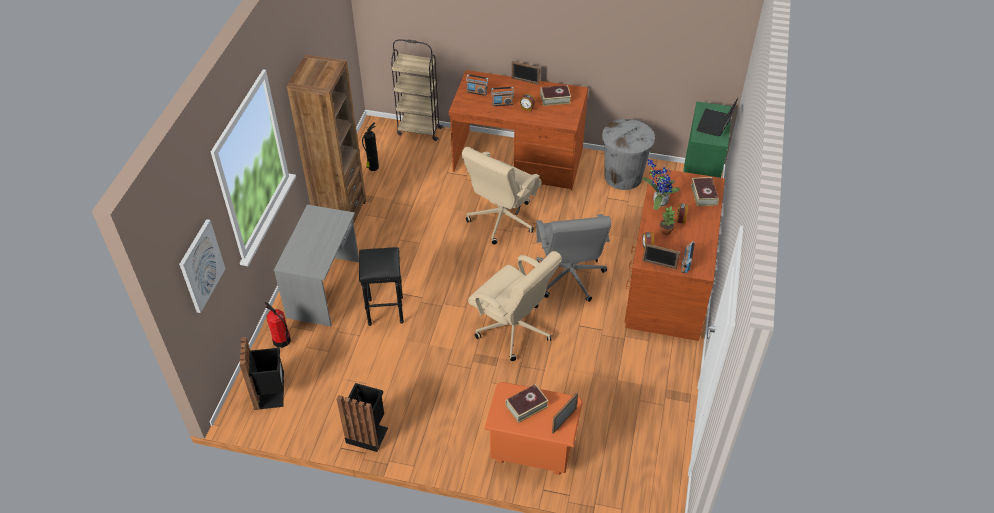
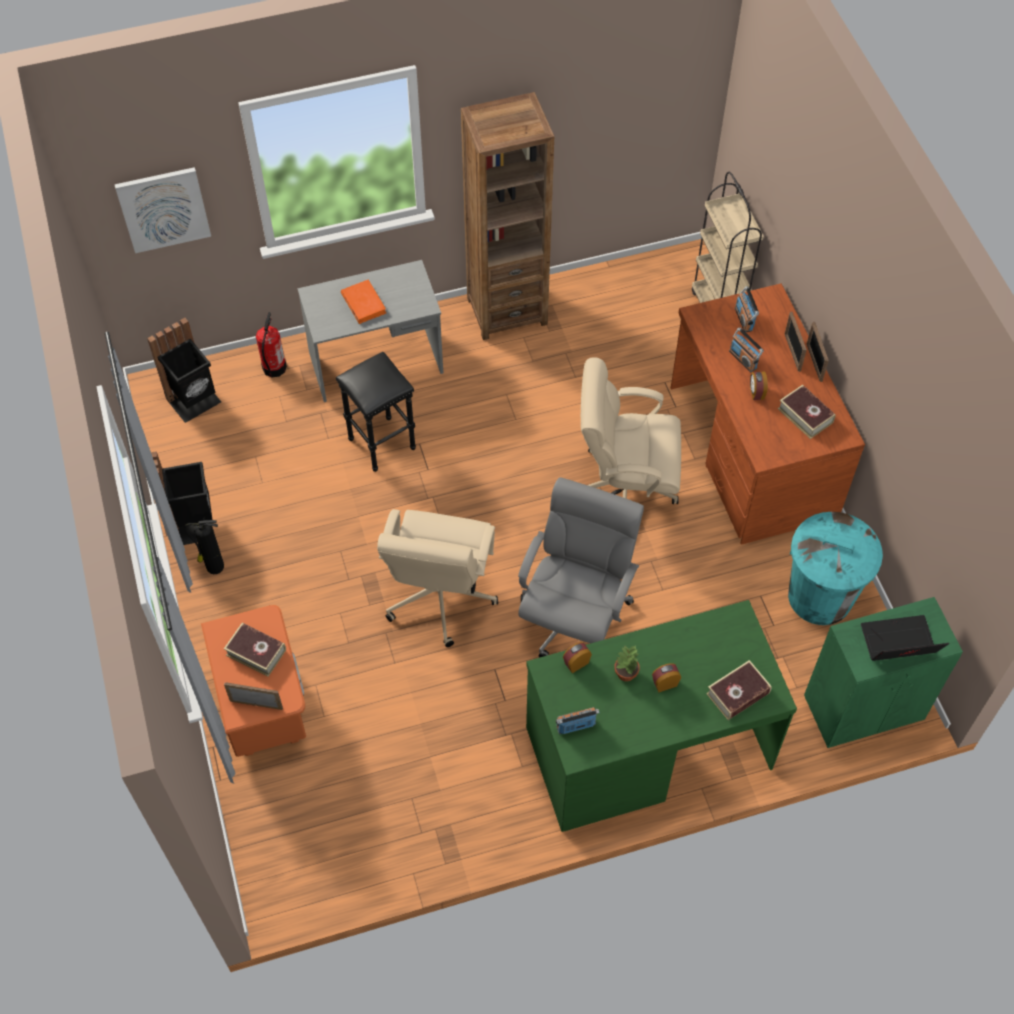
camera: 60 degrees right, 10 degrees up
fire extinguisher [362,122,379,171] -> fire extinguisher moved to [184,519,224,574]
grey office chair [536,214,611,302] -> grey office chair turned 150 degrees clockwise [518,477,644,657]
grey trash can [602,119,655,190] -> turquoise trash can [788,512,883,625]
brown desk [624,167,725,341] -> green desk [526,600,797,832]
potted plant [642,159,680,210] -> none
picture frame [642,243,680,269] -> picture frame moved to [785,312,807,372]
none -> orange book [341,280,386,324]

